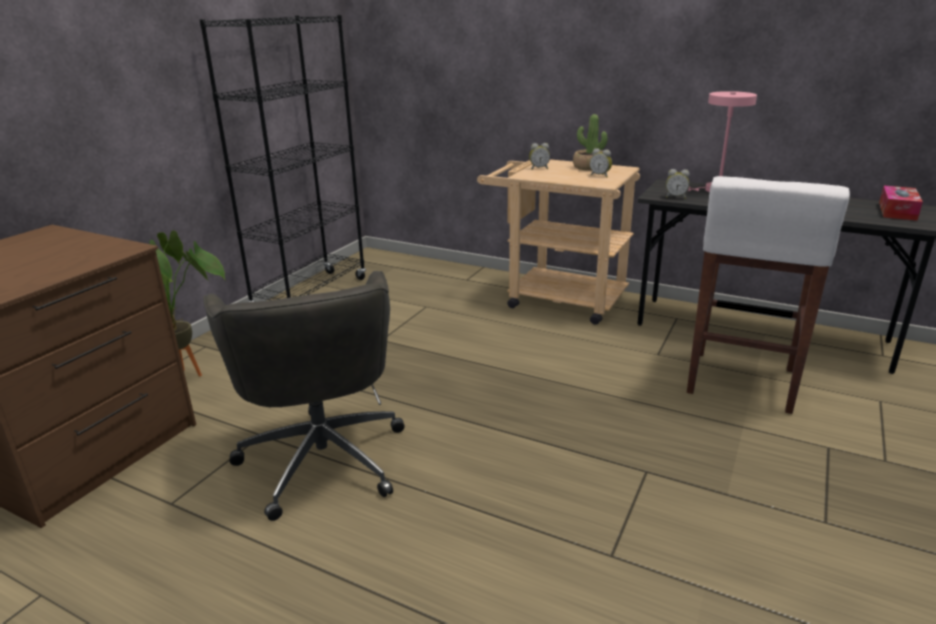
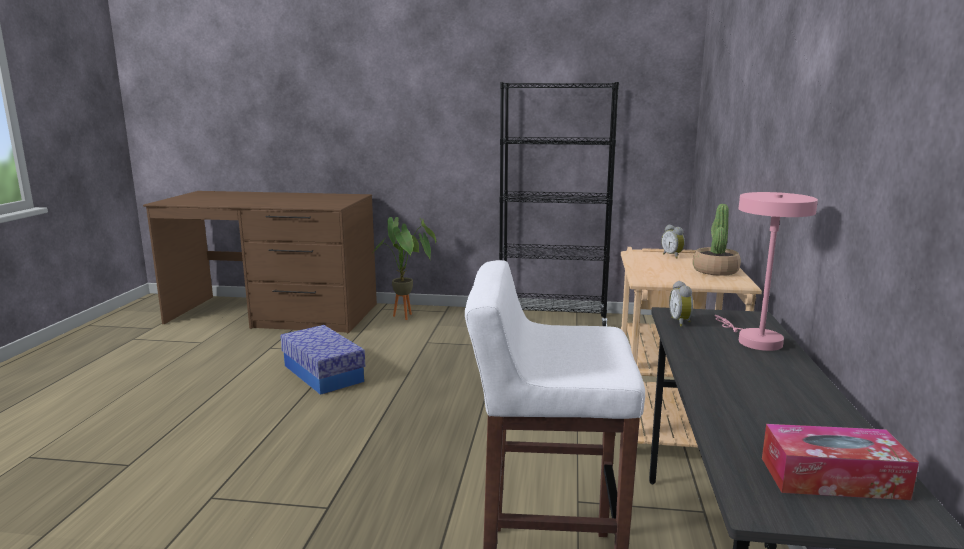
camera: 70 degrees right, 10 degrees down
grey office chair [203,271,405,521] -> storage box [280,325,365,395]
alarm clock [589,148,612,178] -> none

